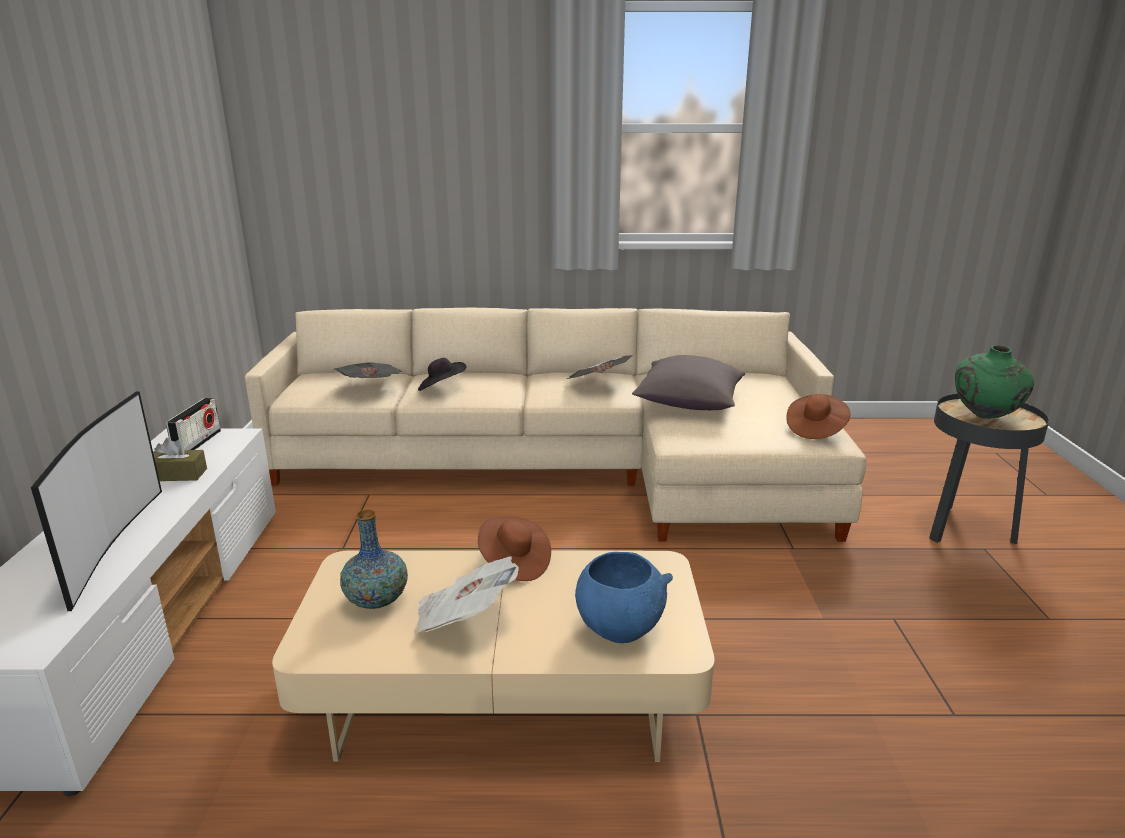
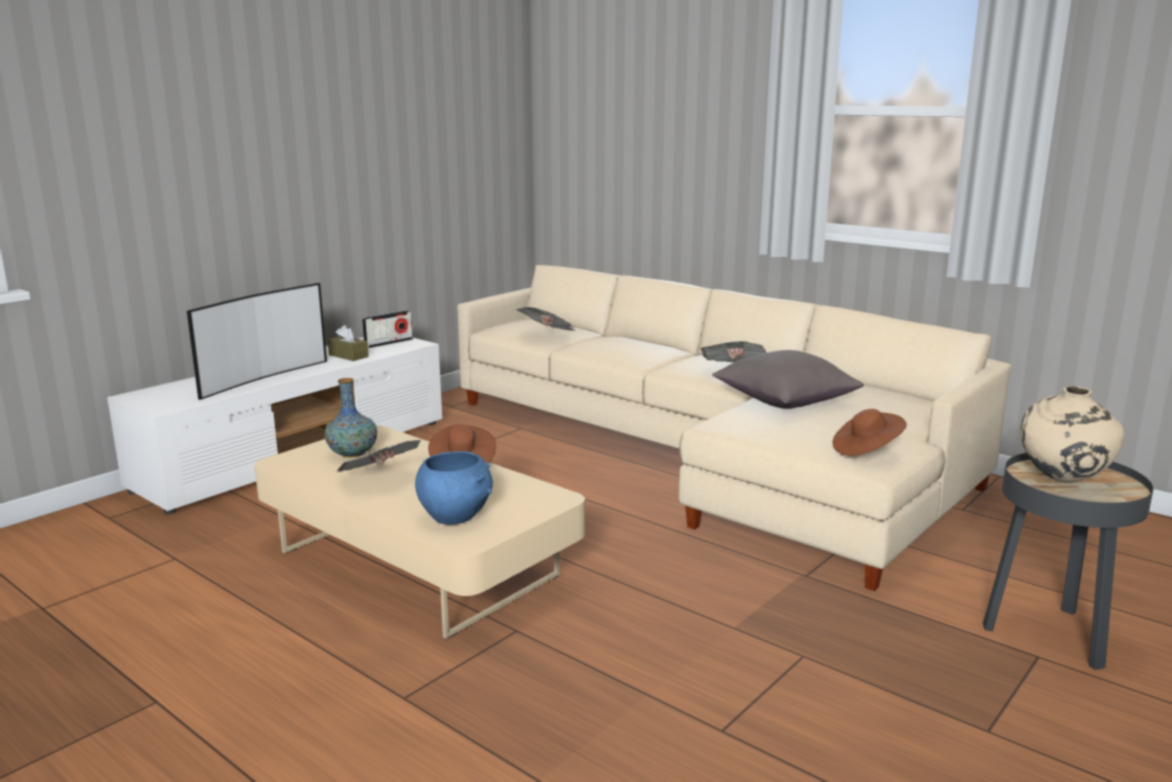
camera: 40 degrees right, 5 degrees down
black hat [418,358,467,391] -> none
green vase [955,345,1034,419] -> beige vase [1020,386,1125,483]

